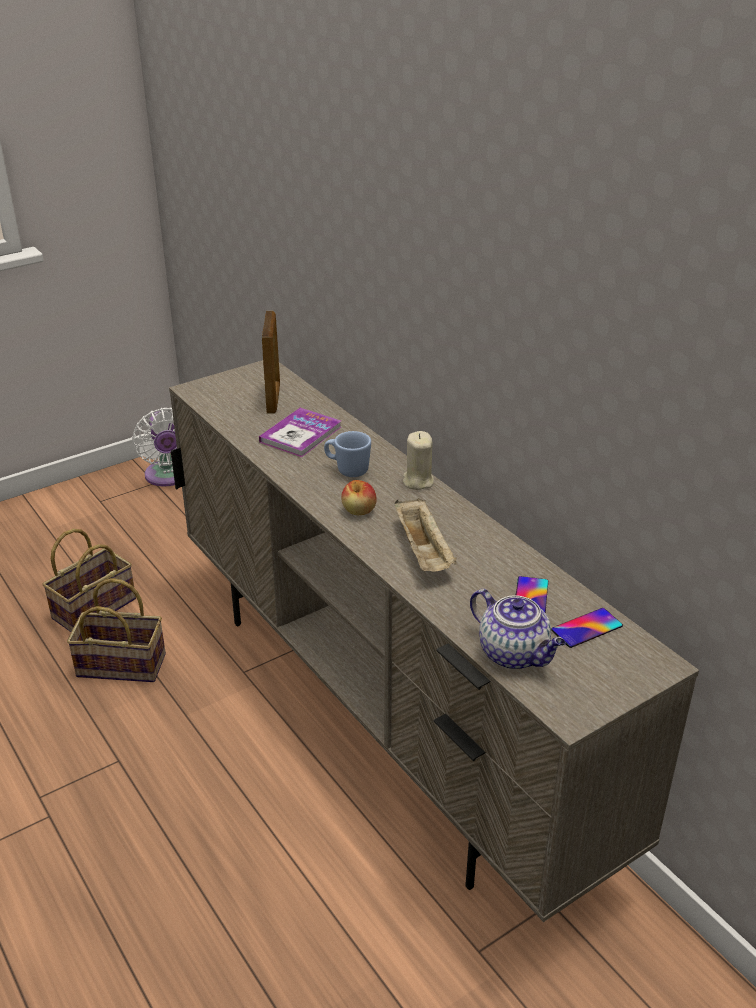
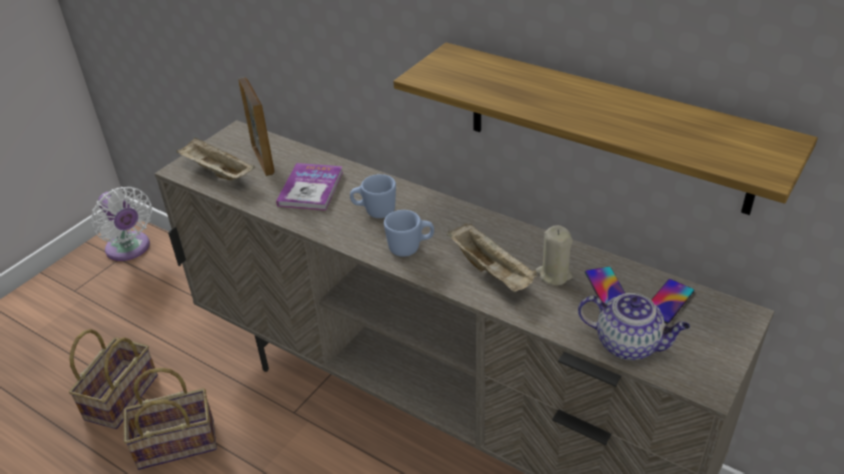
camera: 20 degrees left, 5 degrees up
apple [341,480,377,515] -> blue mug [384,210,434,257]
beige candle [403,431,434,490] -> beige candle moved to [536,225,573,285]
none -> beige tray [176,137,255,180]
none -> shelf [393,43,818,215]

